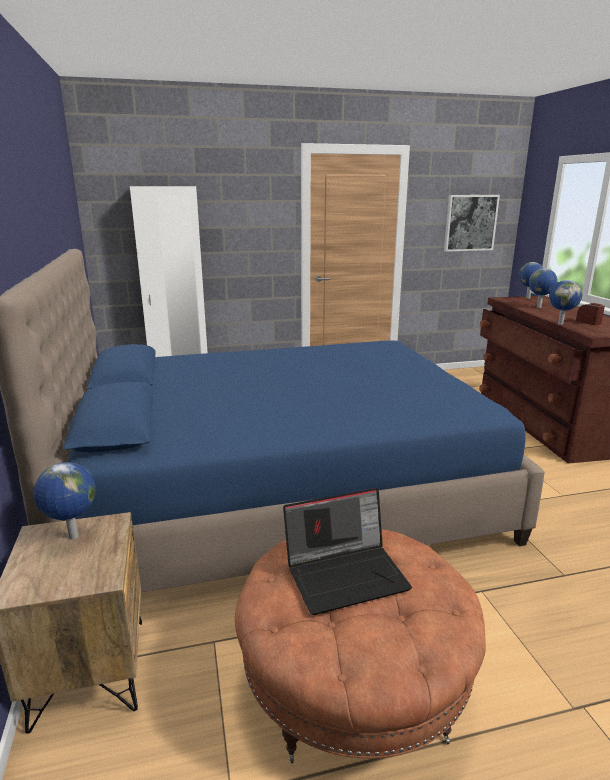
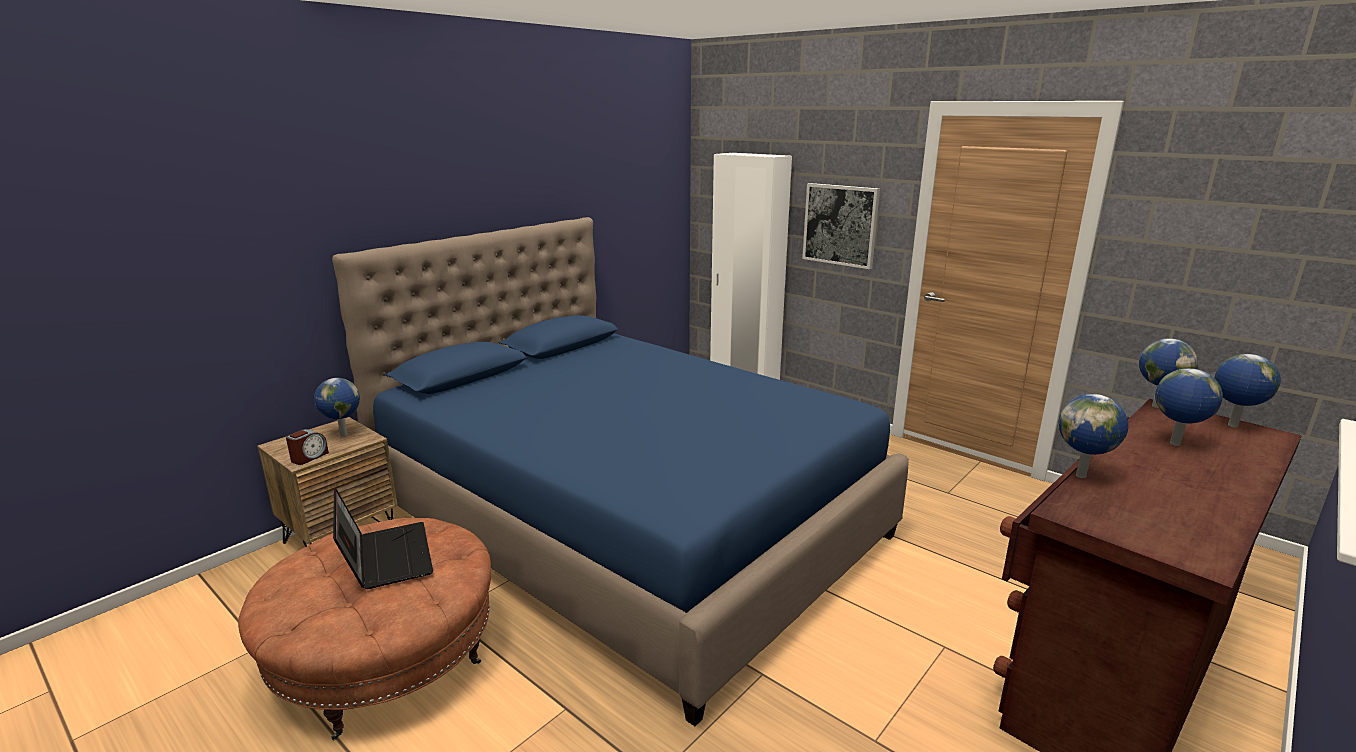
camera: 55 degrees right, 0 degrees up
laptop [283,488,412,615] -> laptop turned 150 degrees counterclockwise [333,488,433,589]
picture [444,195,500,252] -> picture moved to [802,183,880,269]
alarm clock [576,303,605,325] -> alarm clock moved to [286,429,329,465]
none -> globe [1139,338,1198,408]

